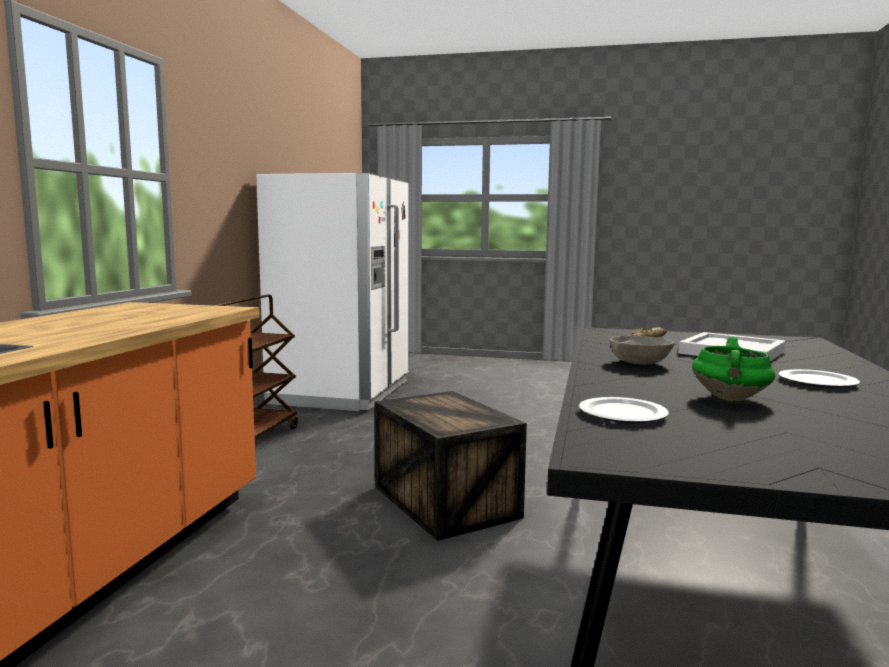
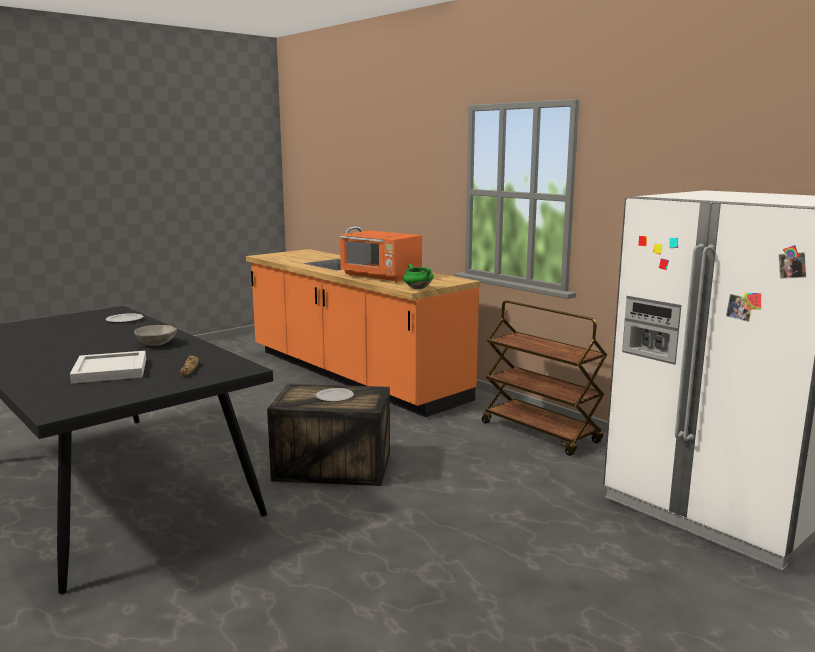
camera: 125 degrees right, 5 degrees up
green cooking pot [692,336,775,401] -> green cooking pot moved to [403,264,434,289]
plate [778,369,860,388] -> plate moved to [316,388,354,402]
none -> orange microwave [339,230,422,282]

